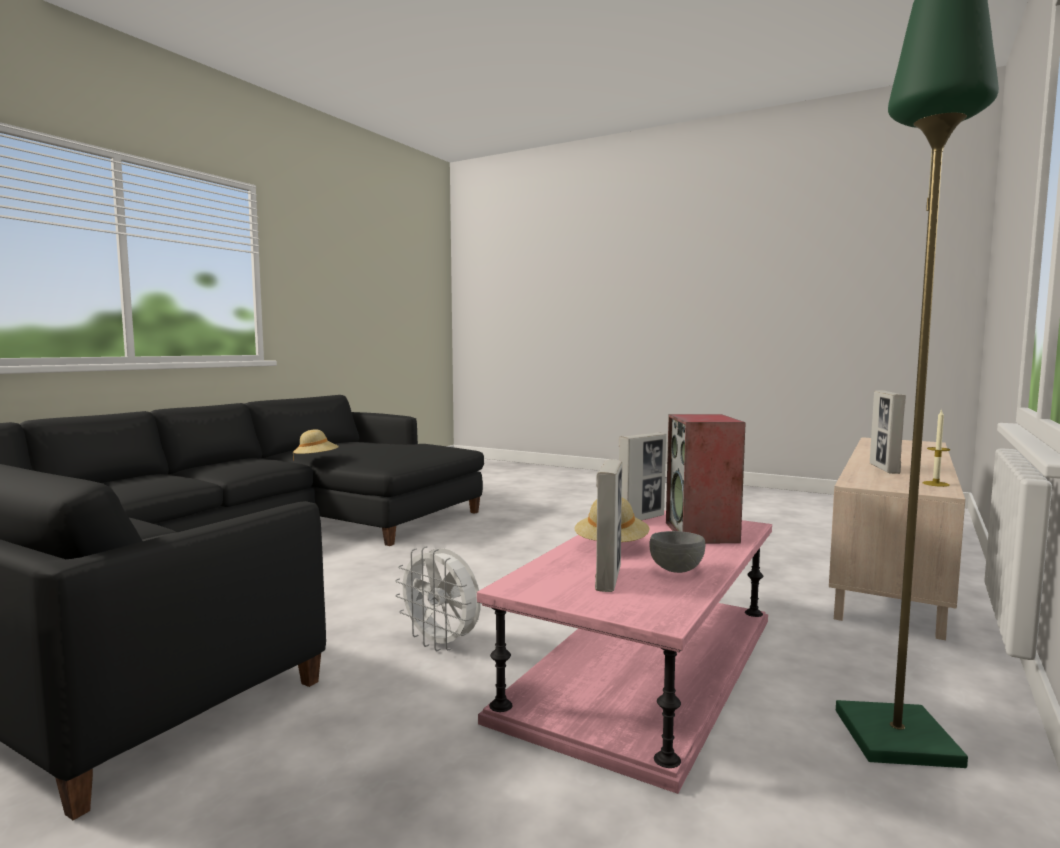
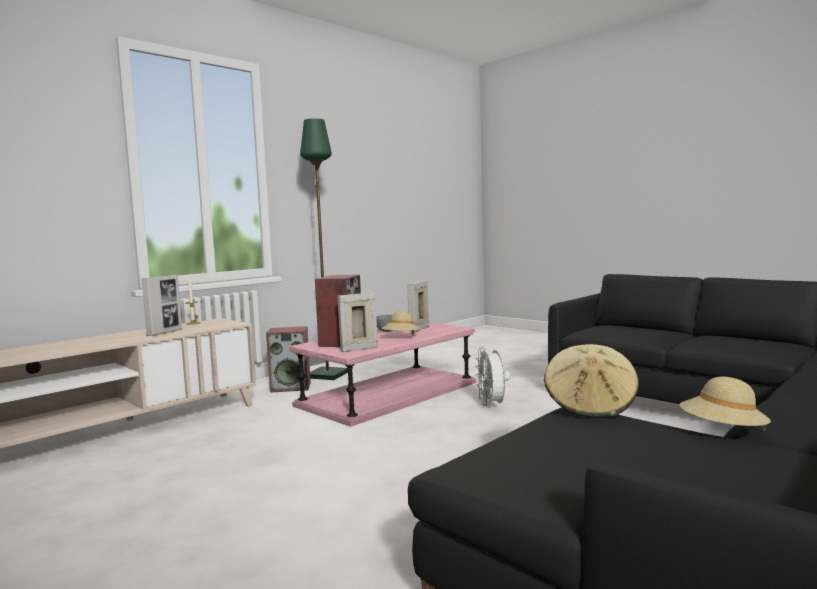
camera: 165 degrees left, 0 degrees up
white fan [395,546,481,651] -> white fan turned 150 degrees counterclockwise [475,347,510,408]
none -> speaker [266,326,311,393]
none -> beige hat [544,344,639,418]

